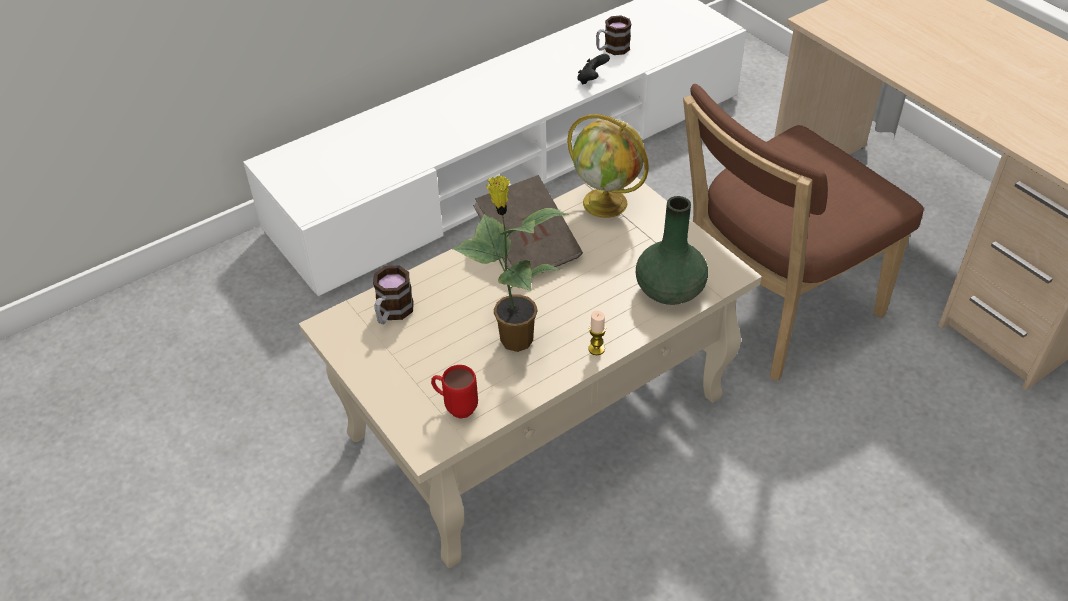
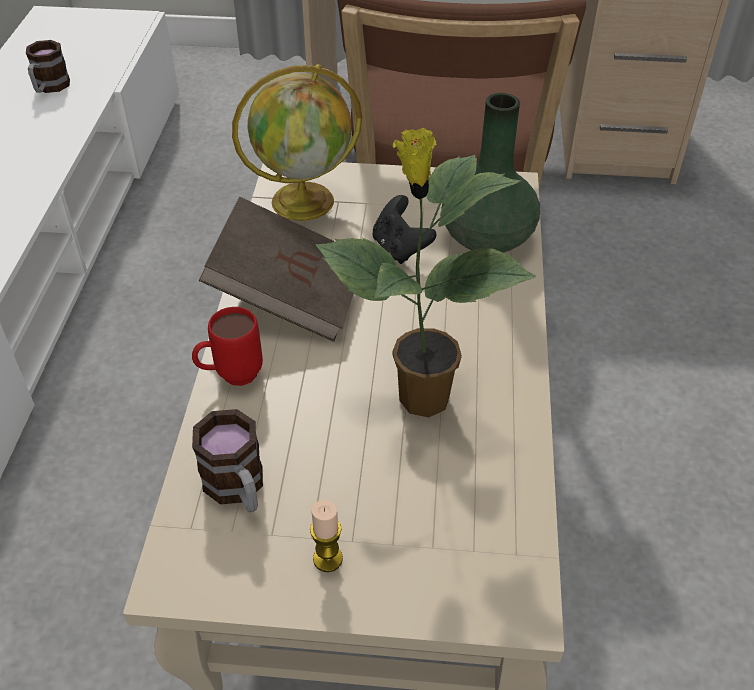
camera: 50 degrees left, 0 degrees up
red mug [431,365,478,419] -> red mug moved to [192,307,263,386]
black game controller [577,54,610,85] -> black game controller moved to [372,195,437,264]
candle [588,311,606,355] -> candle moved to [310,500,343,572]

